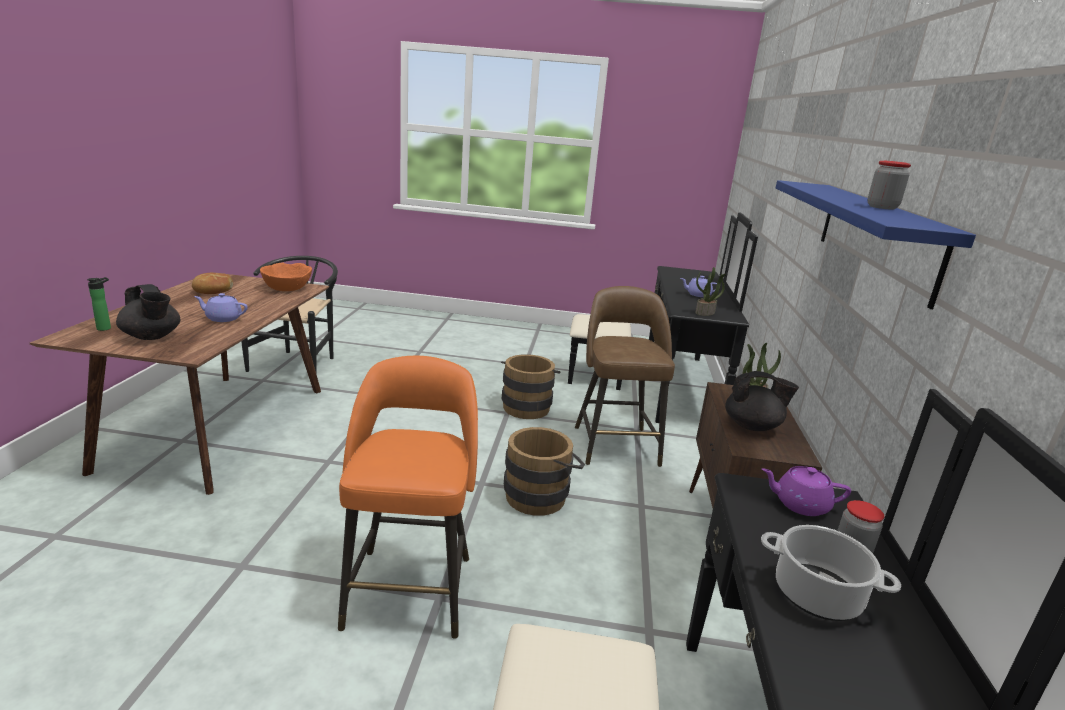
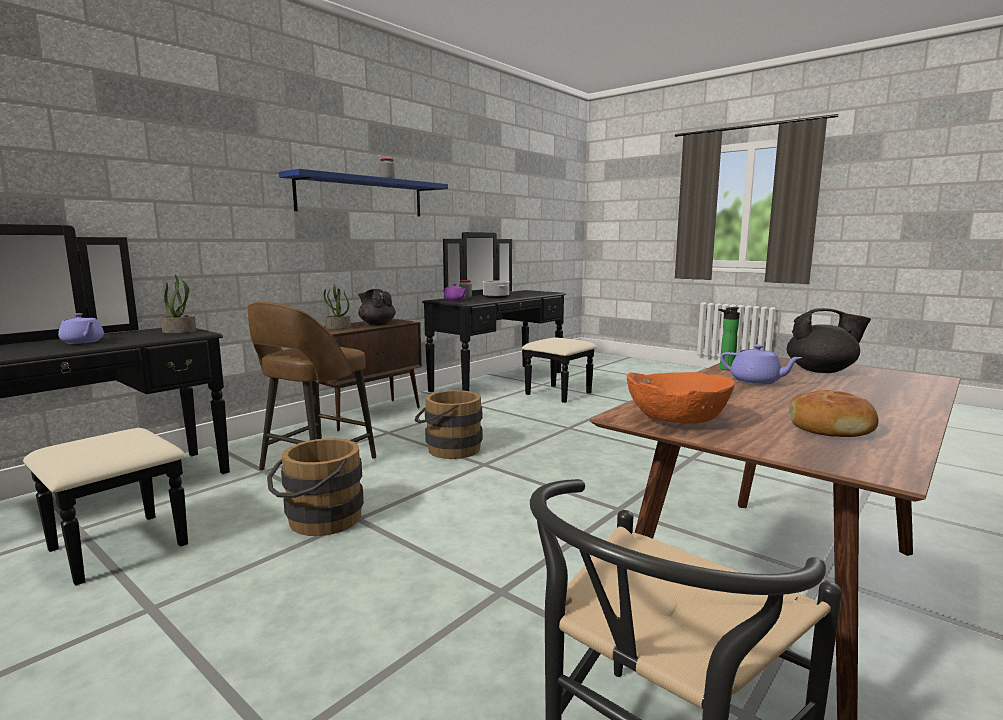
camera: 145 degrees left, 10 degrees down
bottle [87,277,111,331] -> bottle moved to [718,307,740,370]
black teapot [116,284,180,340] -> black teapot turned 120 degrees clockwise [787,308,871,373]
orange stool [338,356,478,639] -> none

